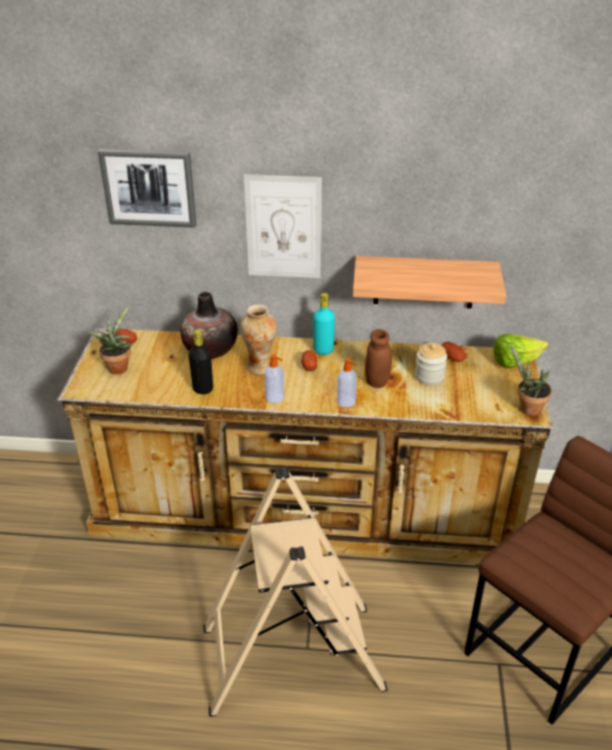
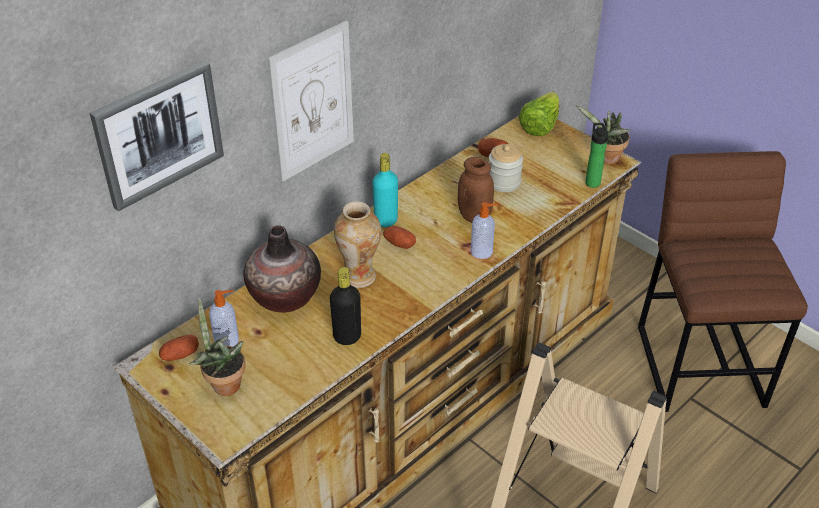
camera: 50 degrees left, 5 degrees up
soap dispenser [264,354,284,403] -> soap dispenser moved to [209,290,239,347]
shelf [353,256,506,309] -> none
none -> bottle [585,123,608,188]

